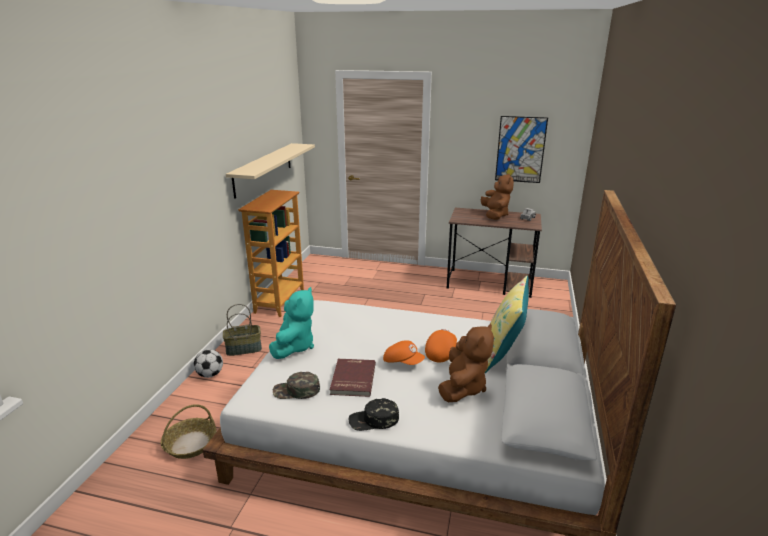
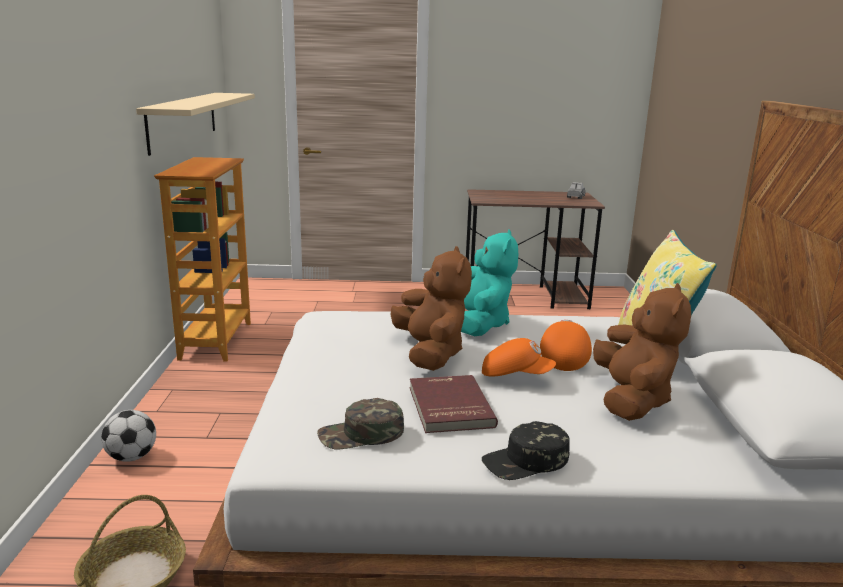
camera: 15 degrees left, 5 degrees down
basket [223,304,262,356] -> none
turquoise plush toy [269,287,314,359] -> turquoise plush toy moved to [461,229,518,336]
brown plush toy [481,173,514,220] -> brown plush toy moved to [390,246,472,371]
picture [495,116,548,183] -> none

